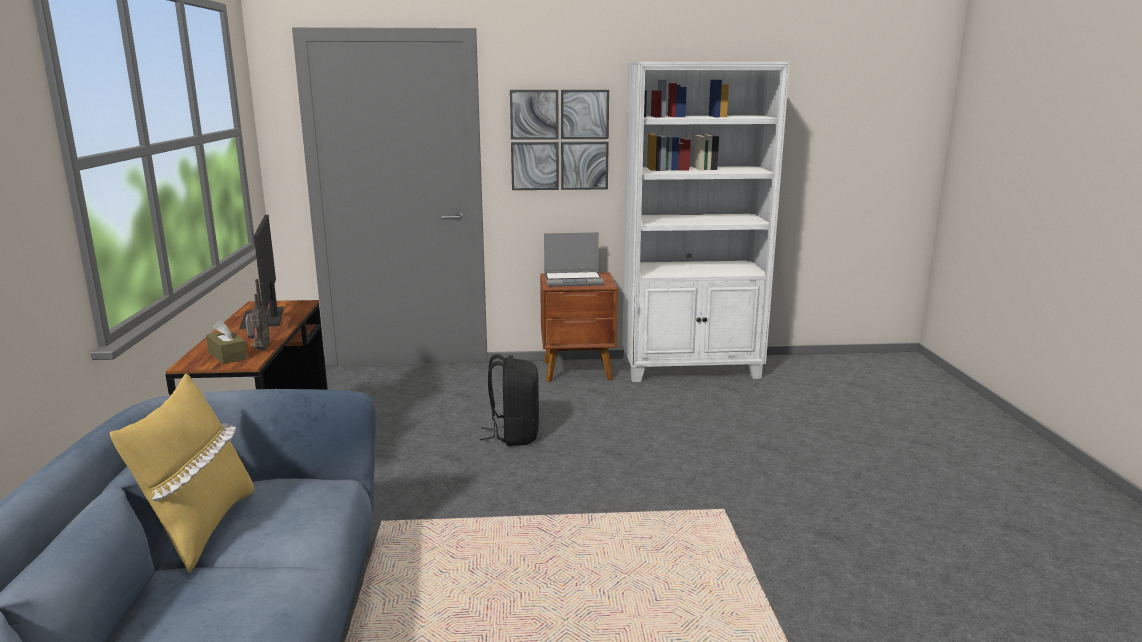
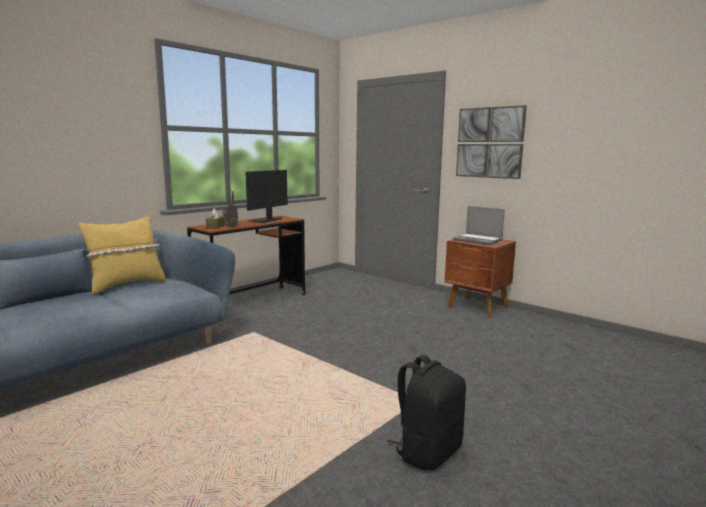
camera: 45 degrees right, 5 degrees down
black backpack [480,354,539,446] -> black backpack moved to [387,355,466,471]
white bookcase [622,62,790,382] -> none

